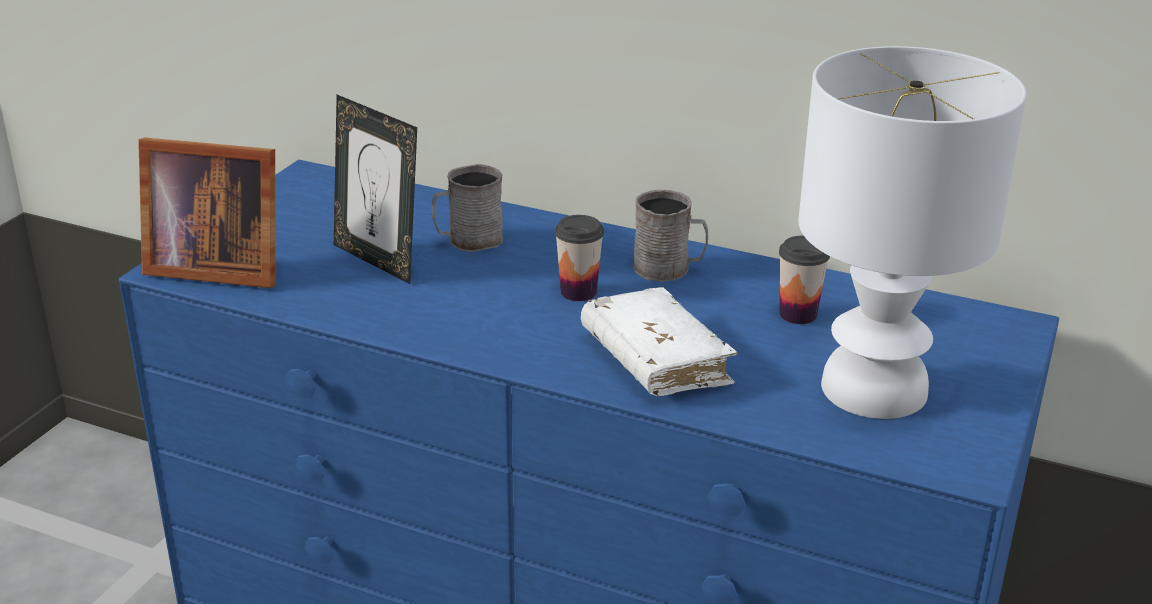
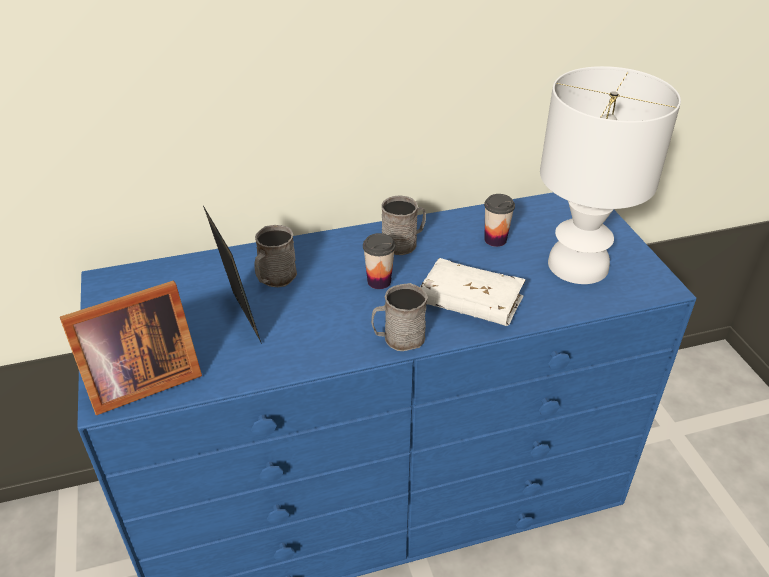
camera: 40 degrees left, 10 degrees up
picture frame [334,95,417,284] -> picture frame turned 120 degrees counterclockwise [203,206,262,344]
none -> grey mug [371,283,428,351]

